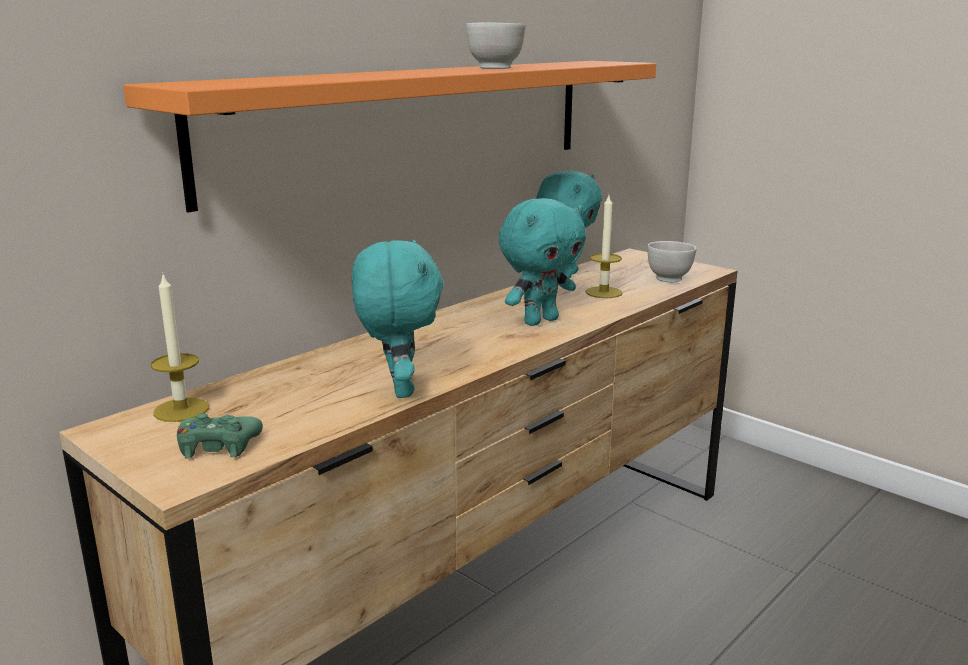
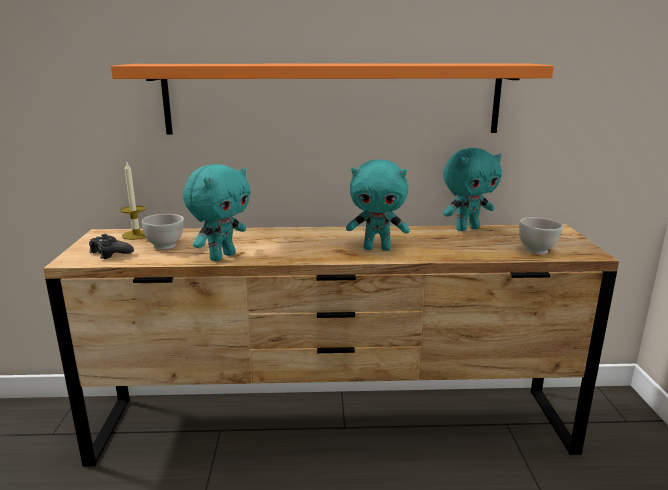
camera: 45 degrees right, 0 degrees up
green game controller [177,413,263,458] -> black game controller [89,234,134,259]
white bowl [466,22,526,69] -> white bowl moved to [142,214,184,250]
candle [585,195,623,298] -> none

